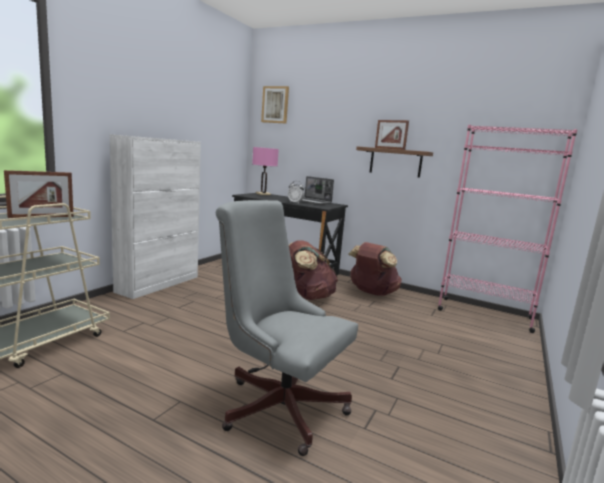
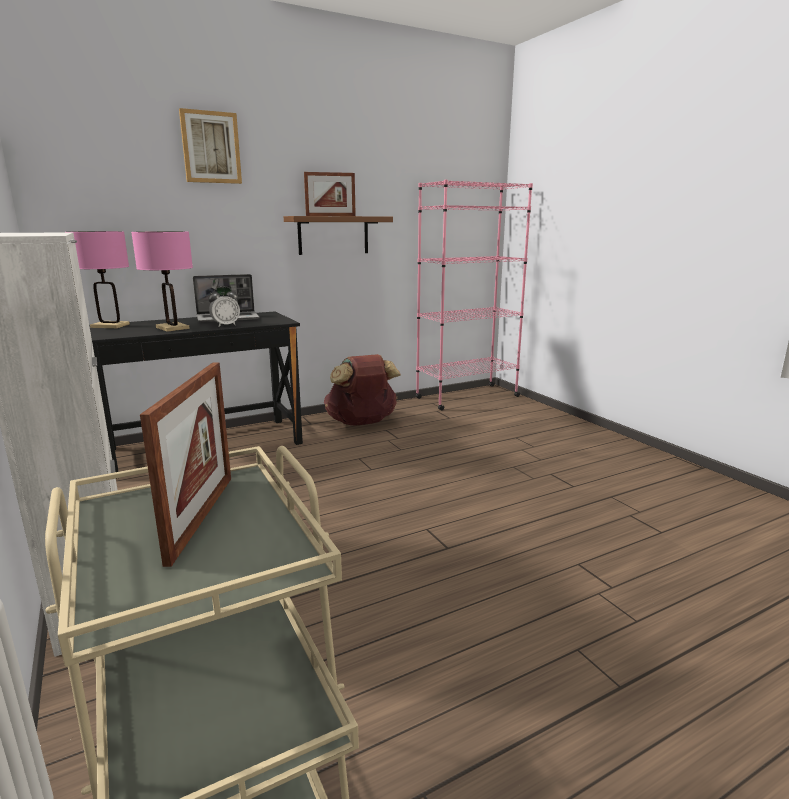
camera: 55 degrees left, 5 degrees up
grey office chair [216,200,358,456] -> none
picture [261,86,289,124] -> picture moved to [179,108,242,184]
brown backpack [289,240,338,300] -> none
none -> pink table lamp [131,231,193,332]

